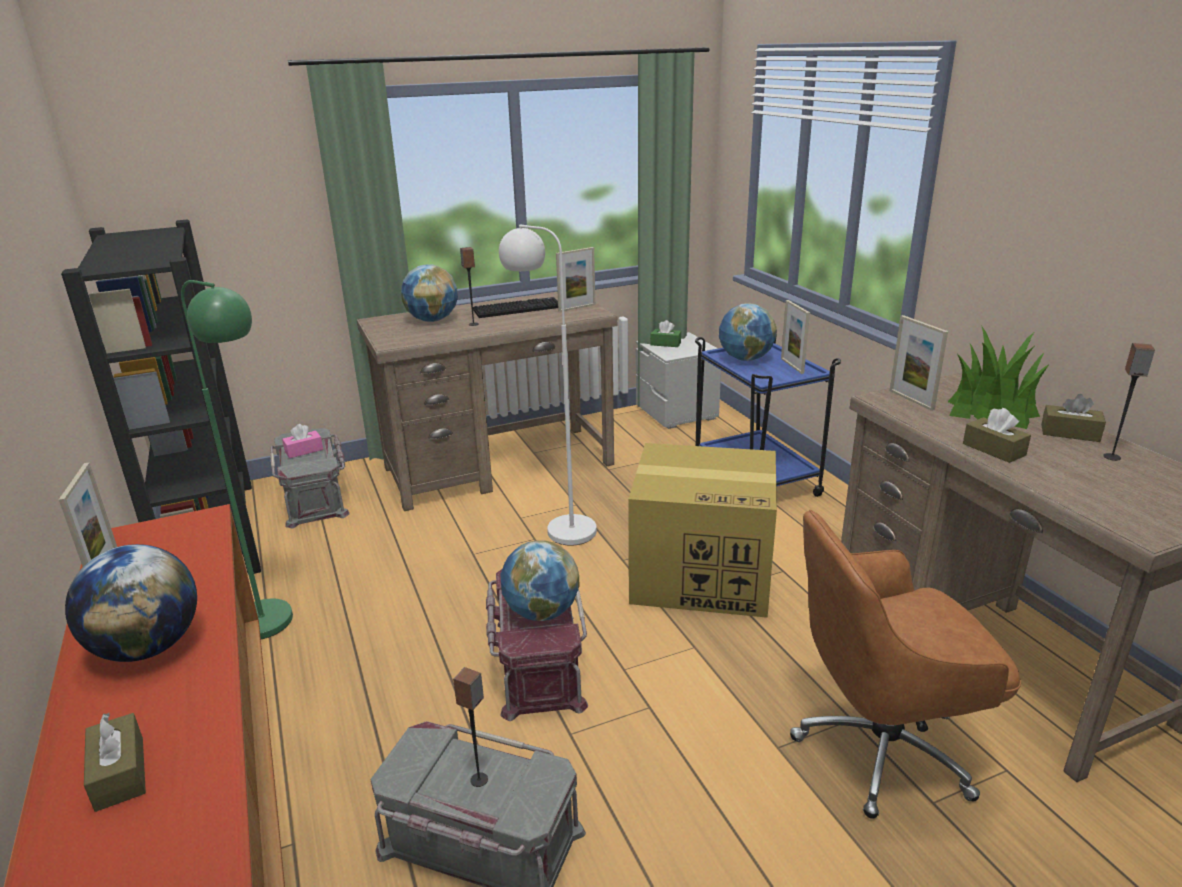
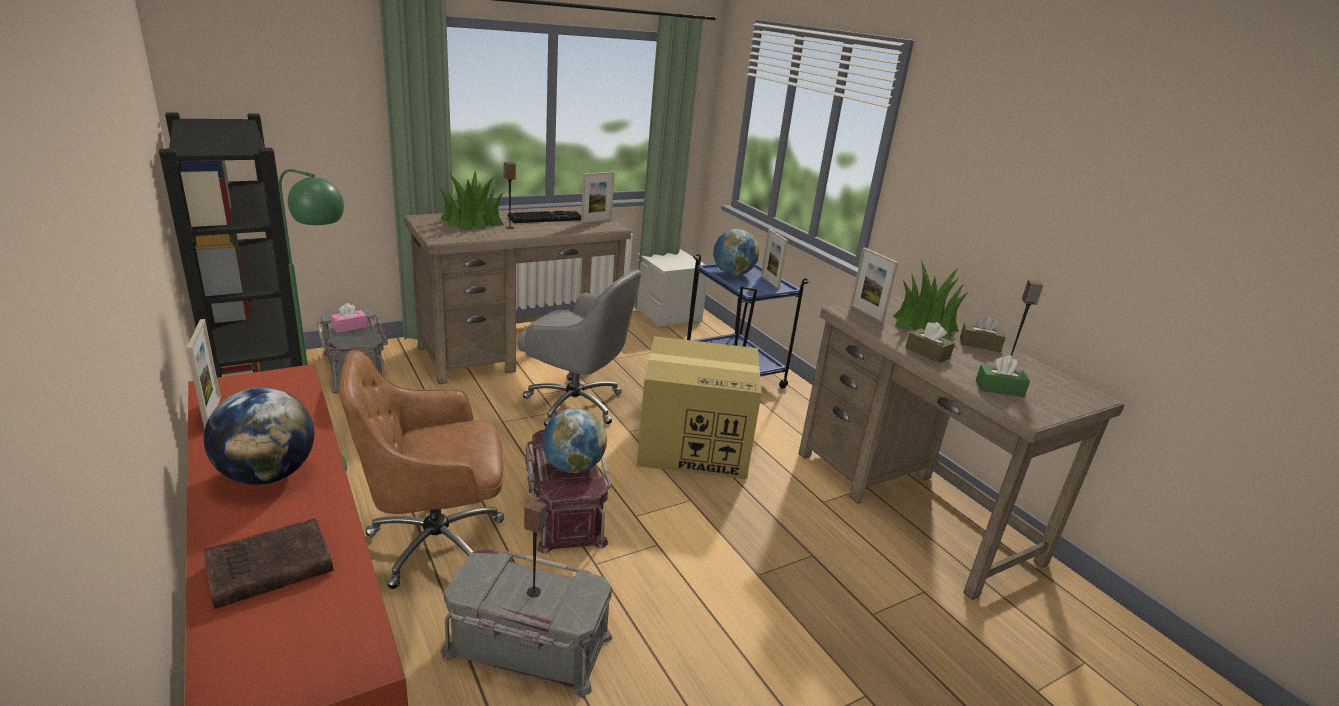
camera: 10 degrees left, 0 degrees up
brown tissue box [84,713,146,812] -> brown book [203,518,333,609]
globe [401,264,458,322] -> potted plant [440,170,504,231]
white floor lamp [499,225,597,546] -> grey office chair [517,269,642,427]
green tissue box [650,320,681,347] -> green tissue box moved to [976,355,1030,397]
brown office chair [790,509,1021,819] -> brown office chair moved to [339,349,505,589]

